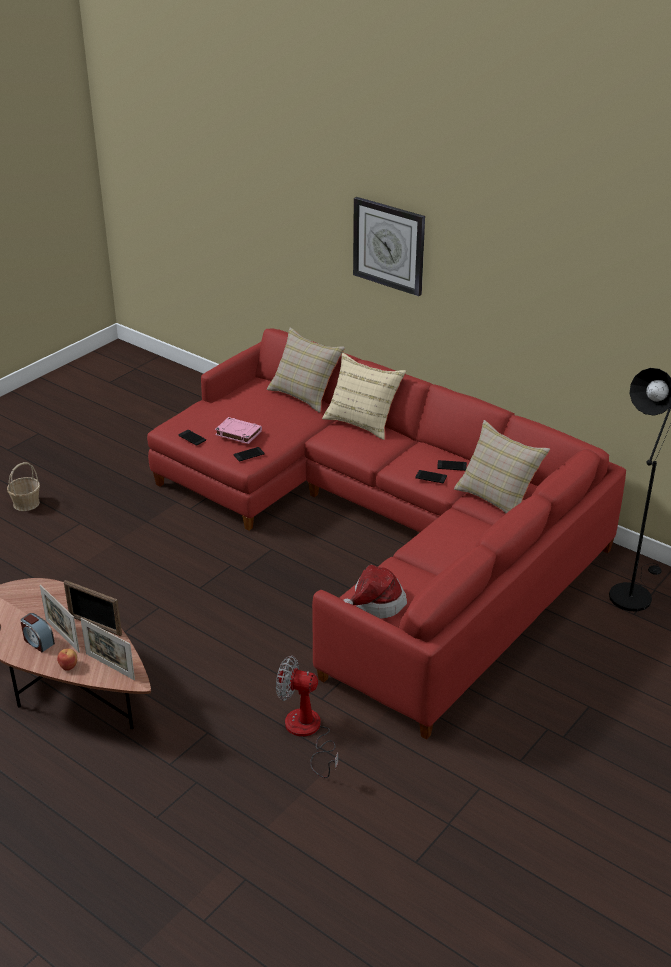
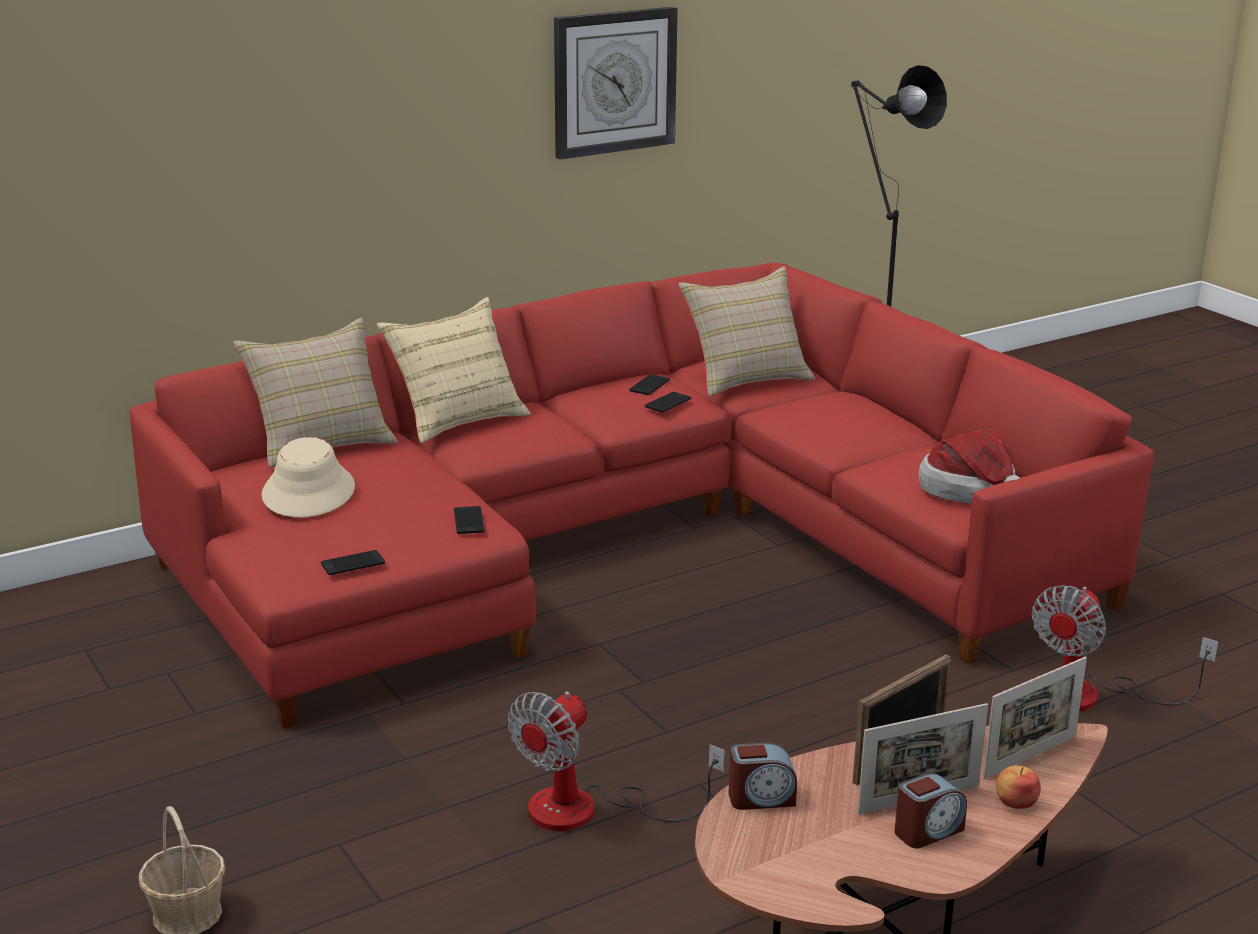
camera: 70 degrees left, 10 degrees down
pink book [215,417,262,444] -> none
wall clock [353,197,425,296] -> wall clock moved to [554,7,678,160]
none -> beige hat [262,437,355,518]
none -> fan [508,691,725,831]
none -> alarm clock [729,742,797,810]

